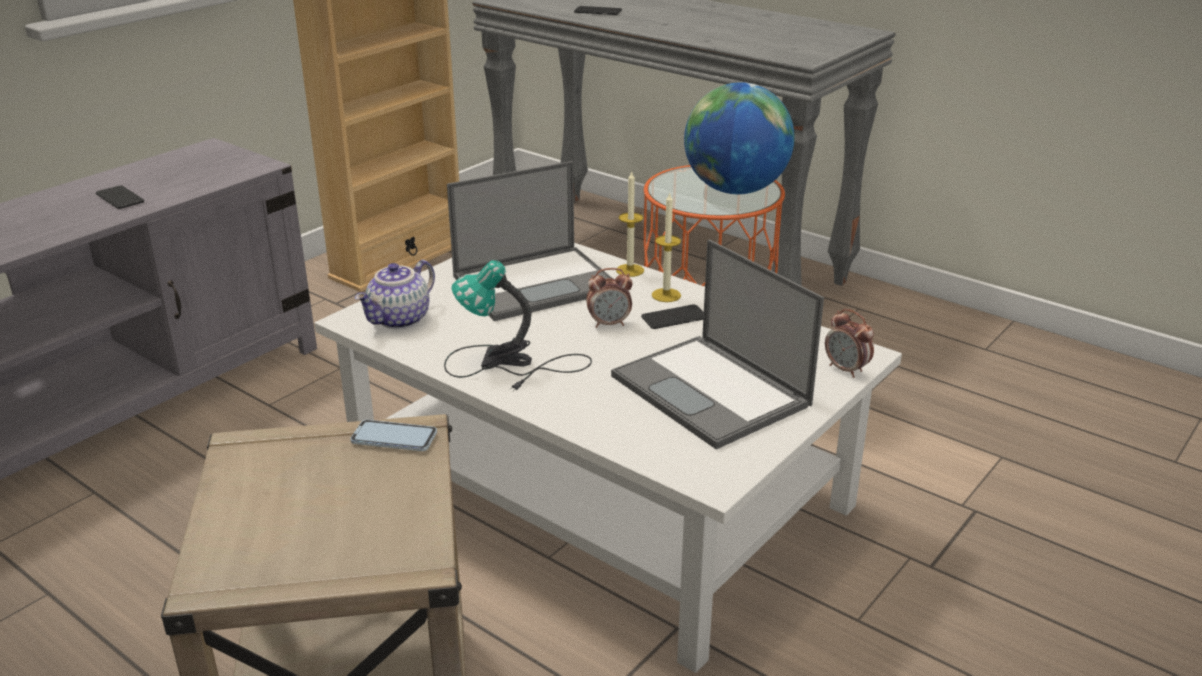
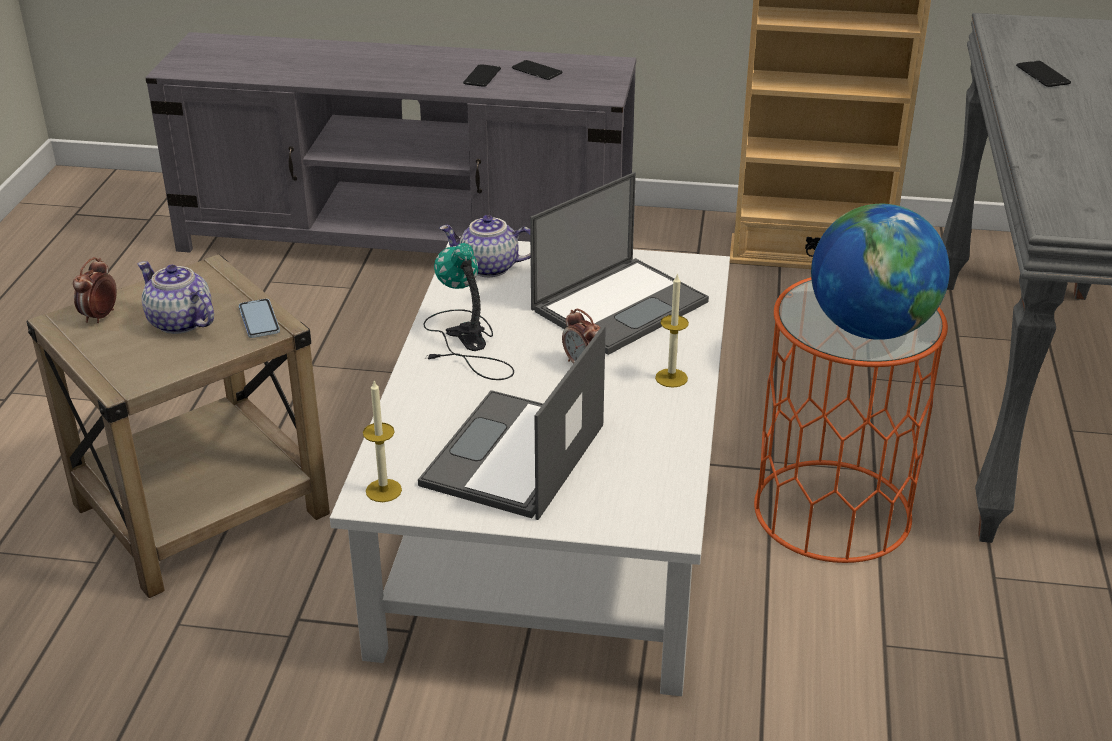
camera: 60 degrees right, 5 degrees up
laptop [447,161,613,321] -> laptop turned 75 degrees counterclockwise [530,172,709,355]
candle [616,170,644,277] -> candle moved to [363,381,402,502]
phone [641,304,704,329] -> phone moved to [512,60,563,80]
alarm clock [825,309,874,378] -> alarm clock moved to [73,257,117,323]
none -> teapot [138,261,214,334]

